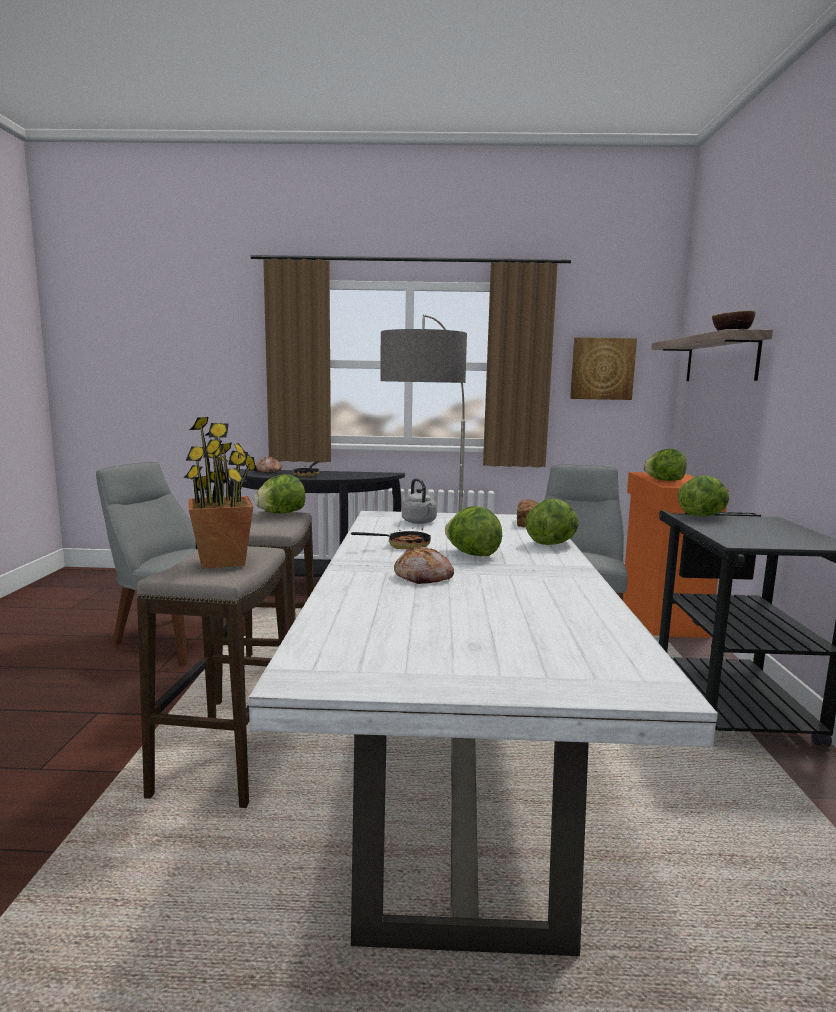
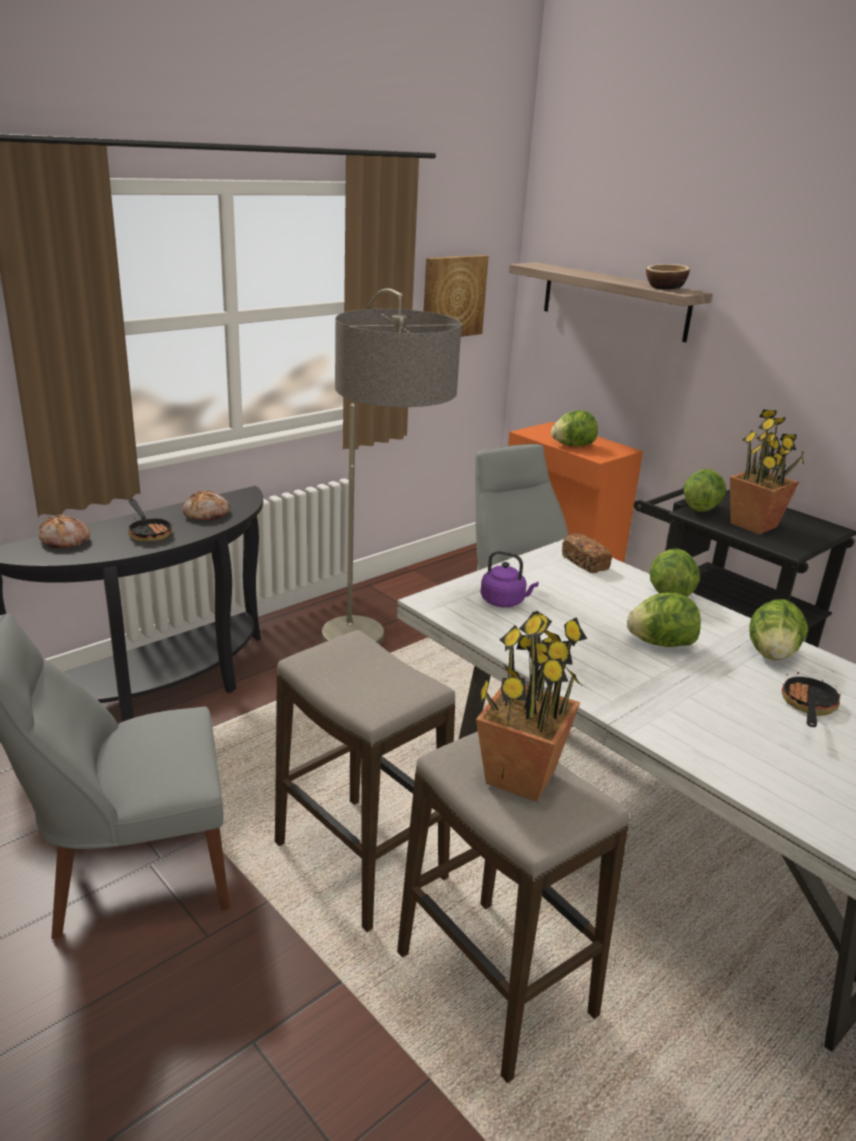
camera: 45 degrees left, 15 degrees up
lettuce [254,474,305,514] -> lettuce moved to [749,599,808,660]
frying pan [351,528,431,549] -> frying pan moved to [781,672,843,727]
bread [394,546,454,584] -> bread moved to [183,491,230,521]
grey kettle [402,478,437,524] -> purple kettle [480,550,539,607]
none -> potted plant [730,410,804,534]

